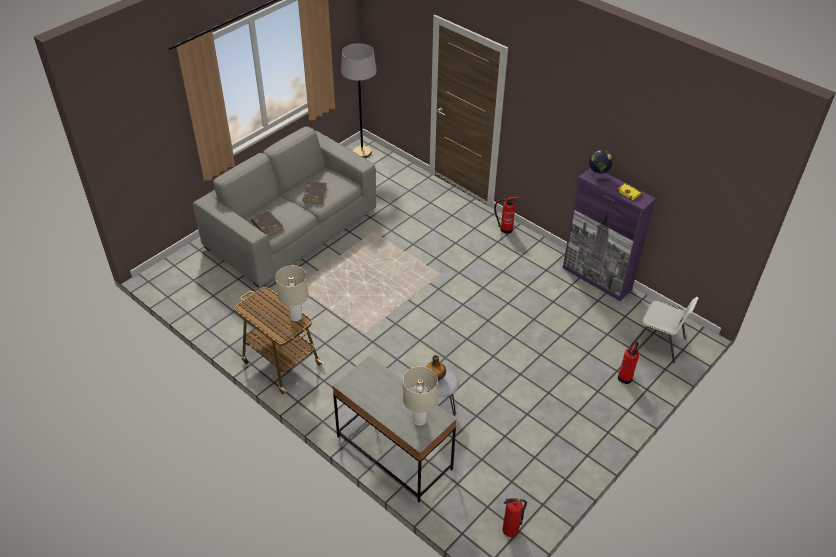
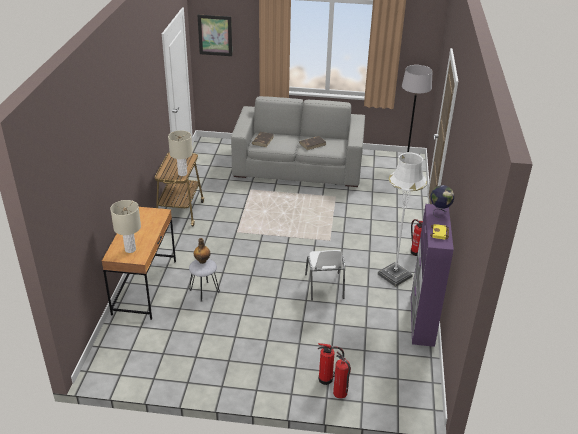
camera: 55 degrees right, 10 degrees down
grey desk [332,356,457,502] -> brown desk [102,207,176,320]
fire extinguisher [502,498,527,537] -> fire extinguisher moved to [333,351,351,399]
white chair [630,297,699,363] -> white chair moved to [305,250,345,301]
none -> picture [198,15,232,56]
none -> white floor lamp [378,152,427,287]

